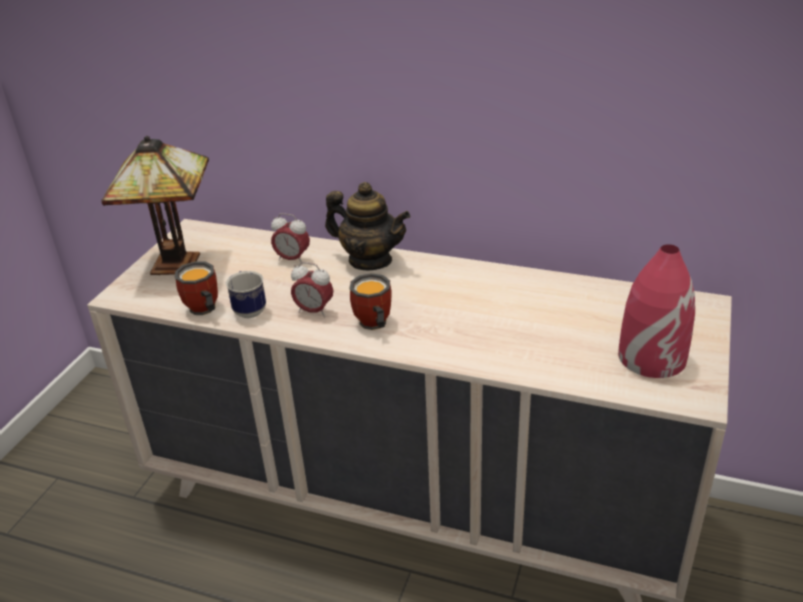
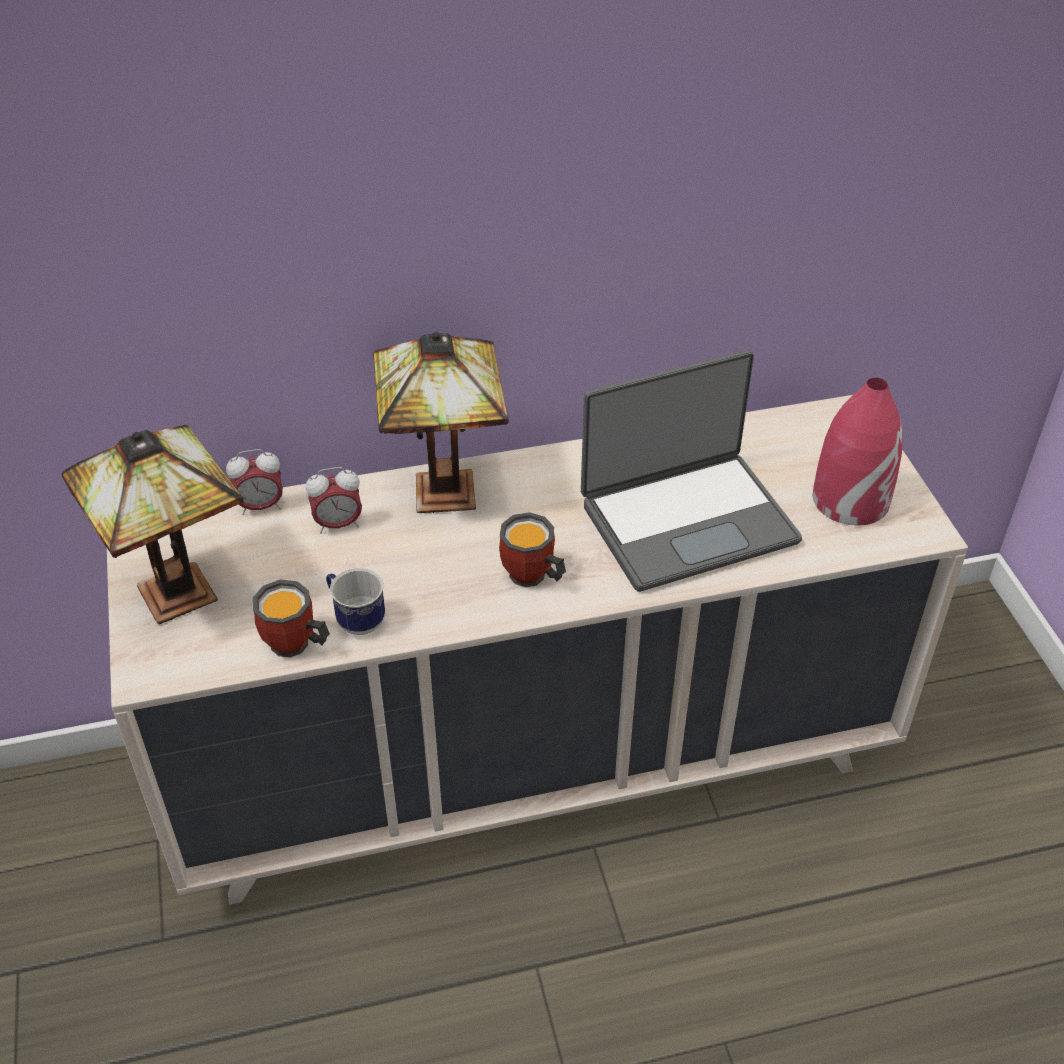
camera: 35 degrees left, 10 degrees up
alarm clock [291,262,333,317] -> alarm clock moved to [226,449,283,515]
teapot [325,182,410,270] -> table lamp [373,332,509,513]
none -> laptop [581,350,802,592]

